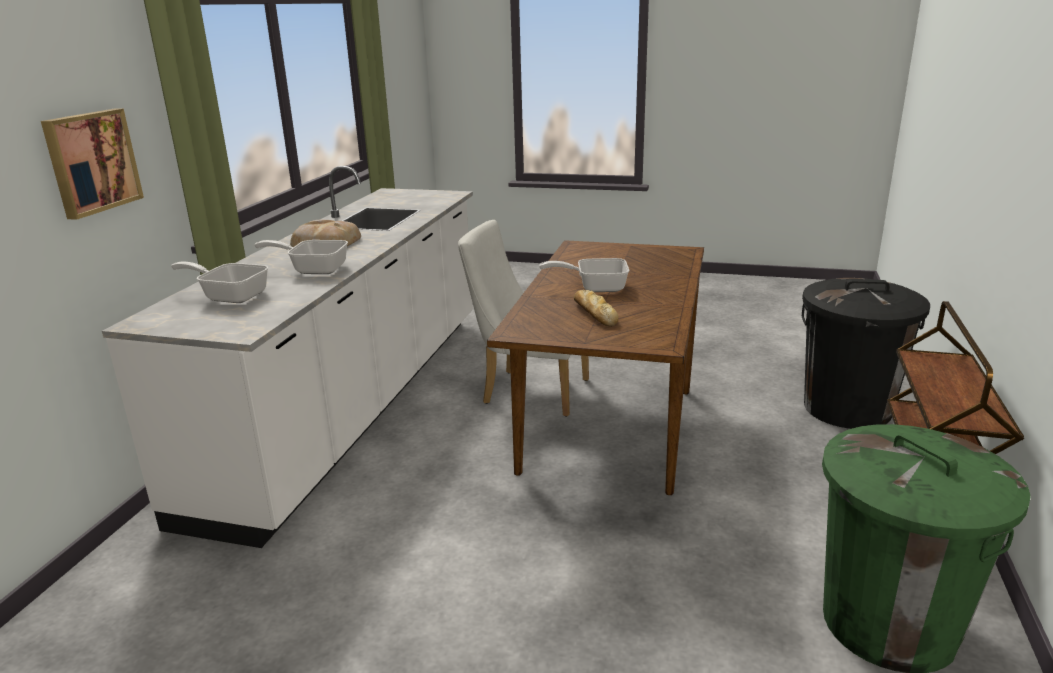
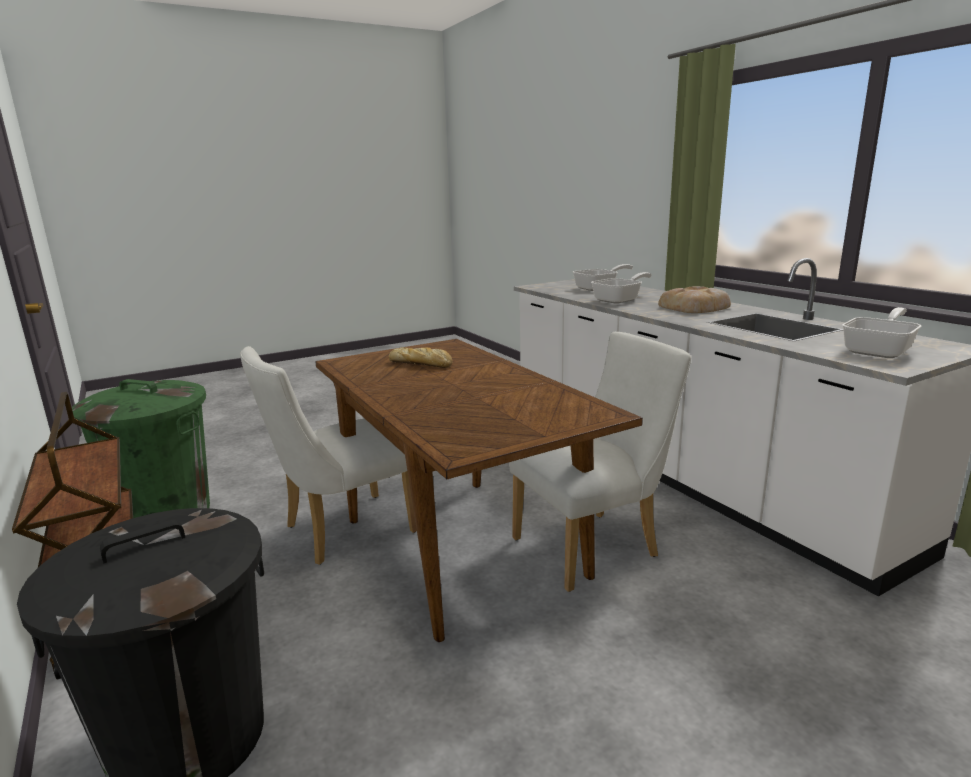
camera: 135 degrees right, 5 degrees down
picture [41,109,144,220] -> none
frying pan [539,258,629,292] -> frying pan moved to [842,307,921,358]
none -> white chair [240,346,417,565]

